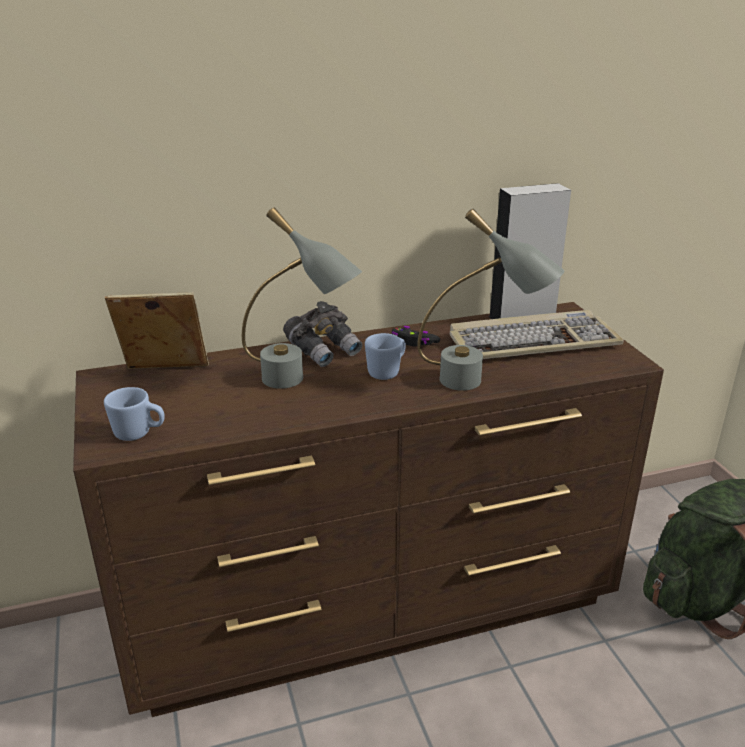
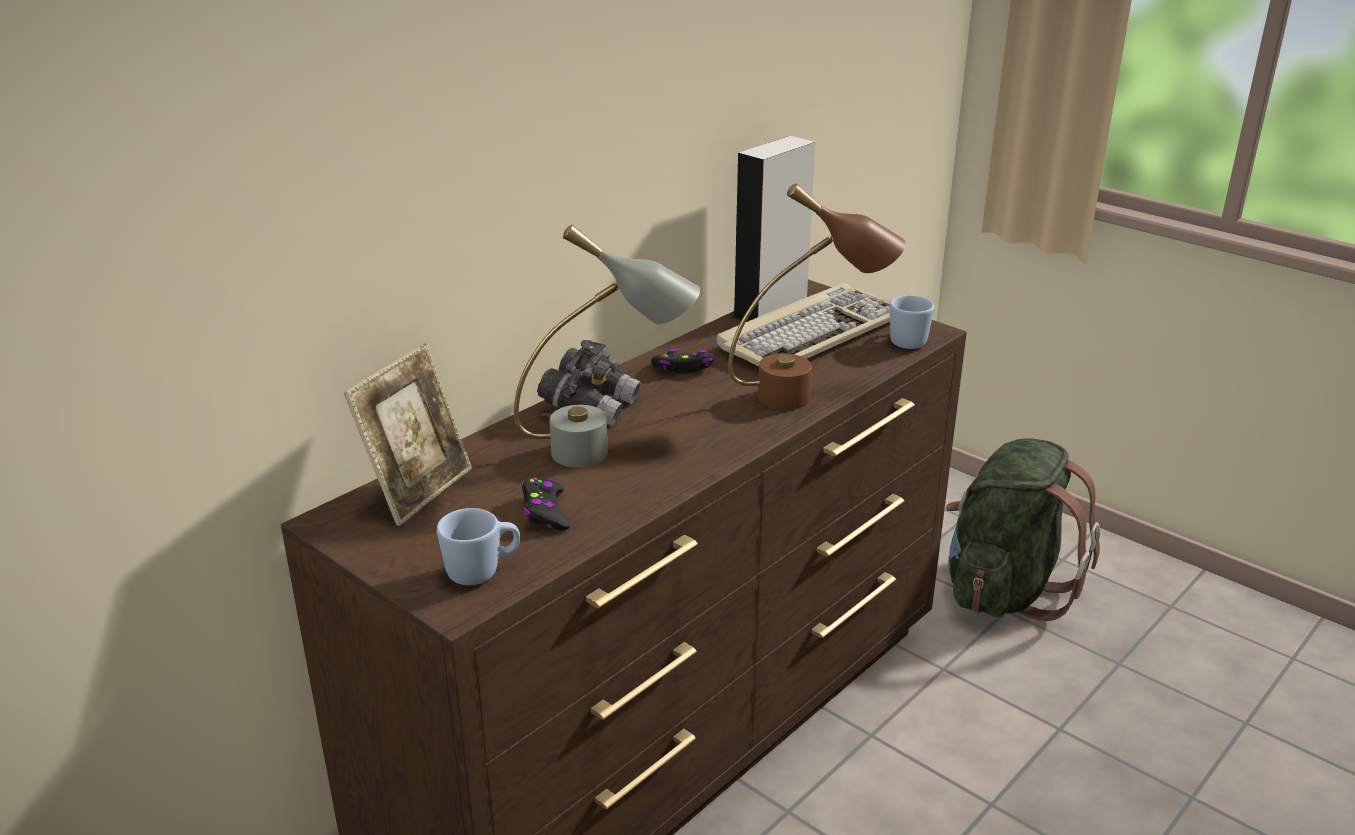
camera: 30 degrees left, 0 degrees up
picture frame [105,292,209,369] -> picture frame turned 150 degrees clockwise [344,343,472,526]
blue mug [365,333,406,380] -> blue mug moved to [890,295,934,349]
grey table lamp [417,209,564,391] -> brown table lamp [728,183,906,410]
none -> black game controller [522,477,570,531]

